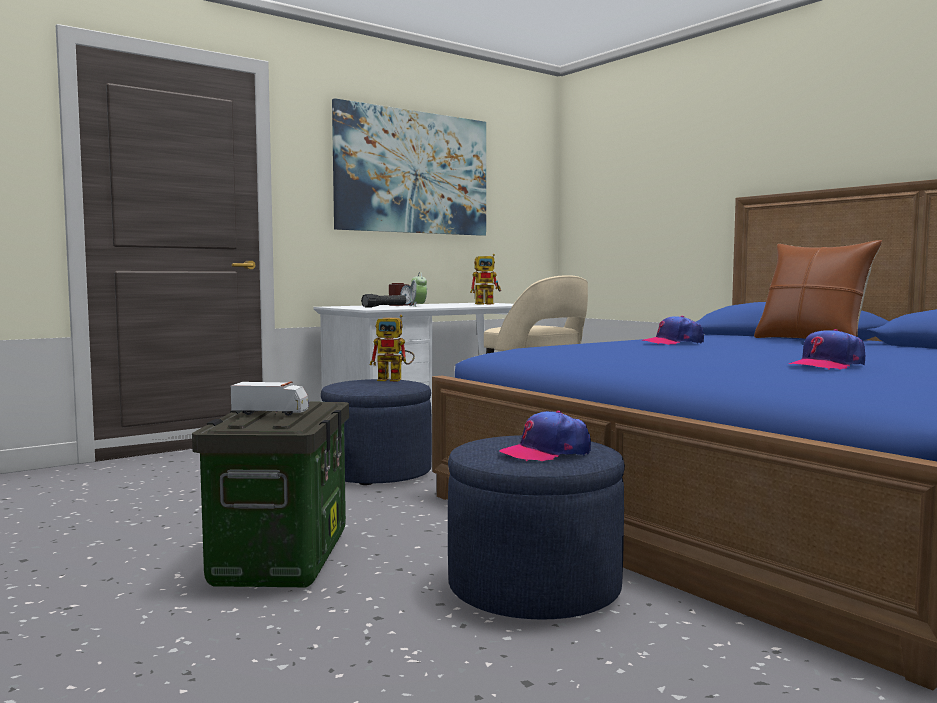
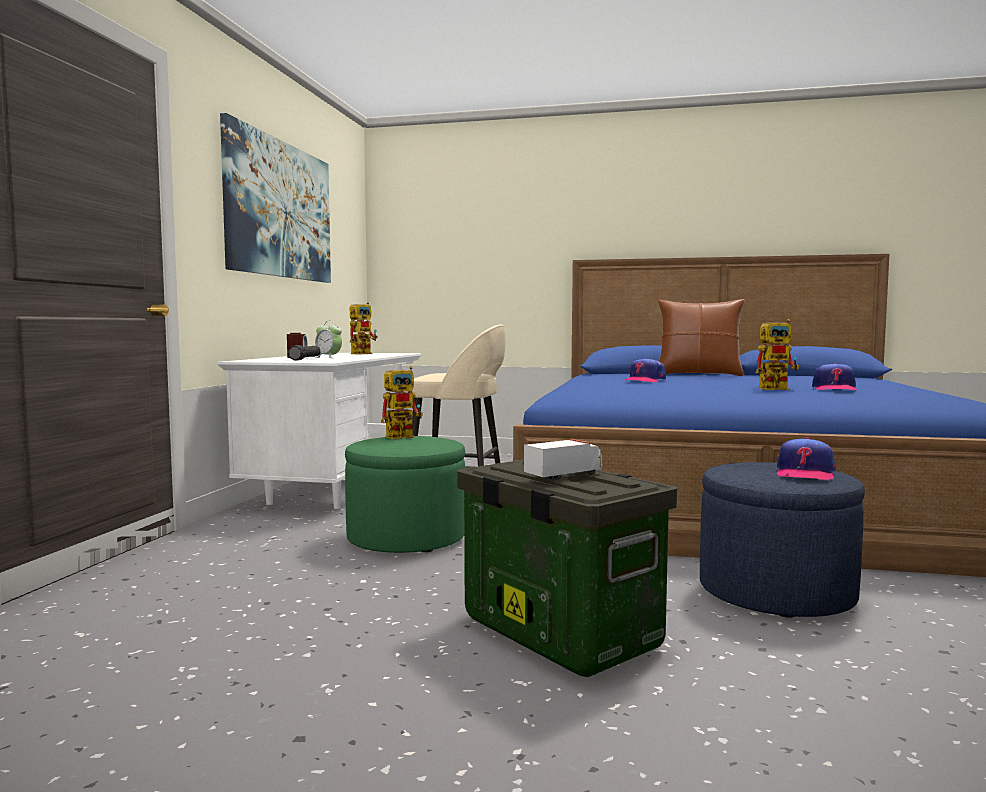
camera: 40 degrees left, 0 degrees up
blue ottoman [321,379,432,485] -> green ottoman [345,436,465,553]
none -> toy robot [755,319,799,390]

